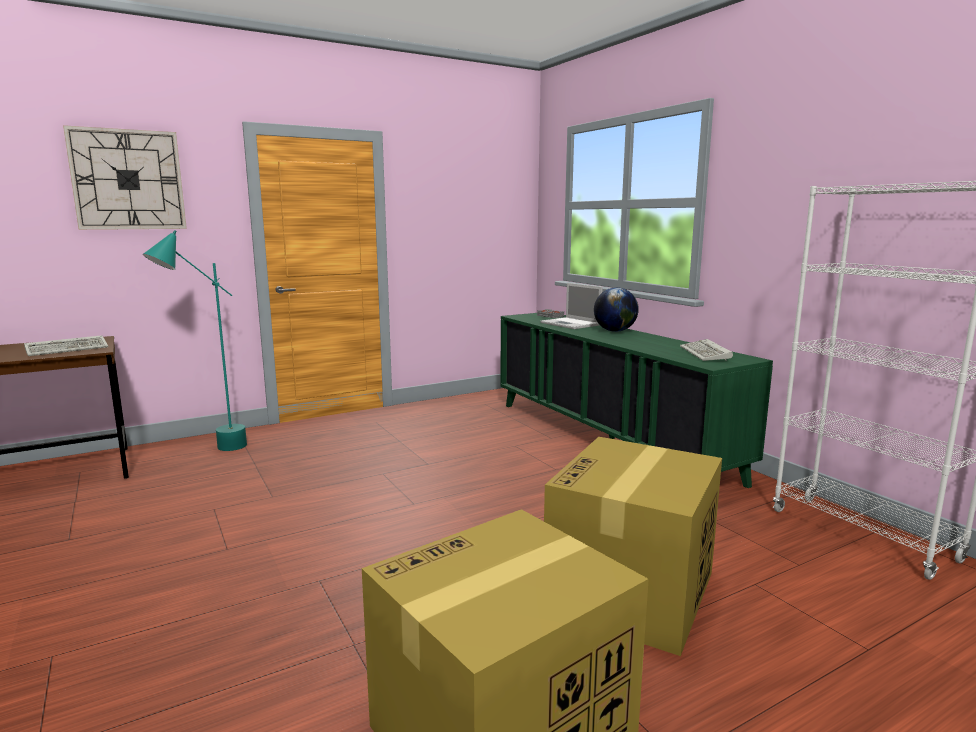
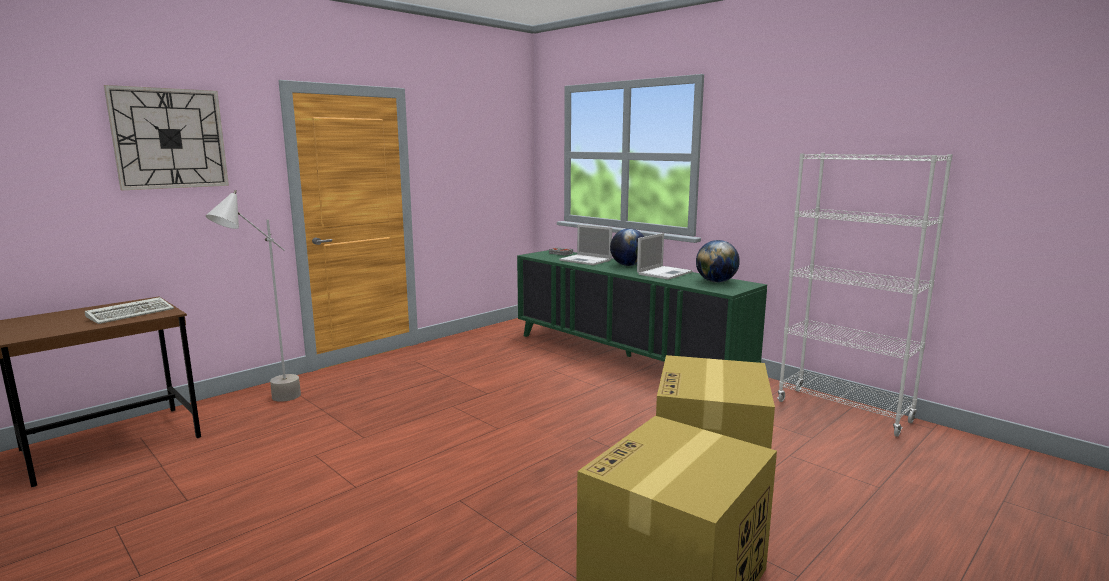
camera: 15 degrees left, 0 degrees up
turquoise floor lamp [143,230,247,451] -> grey floor lamp [206,190,301,402]
keyboard [680,339,733,361] -> globe [696,240,740,283]
none -> laptop [637,233,693,280]

